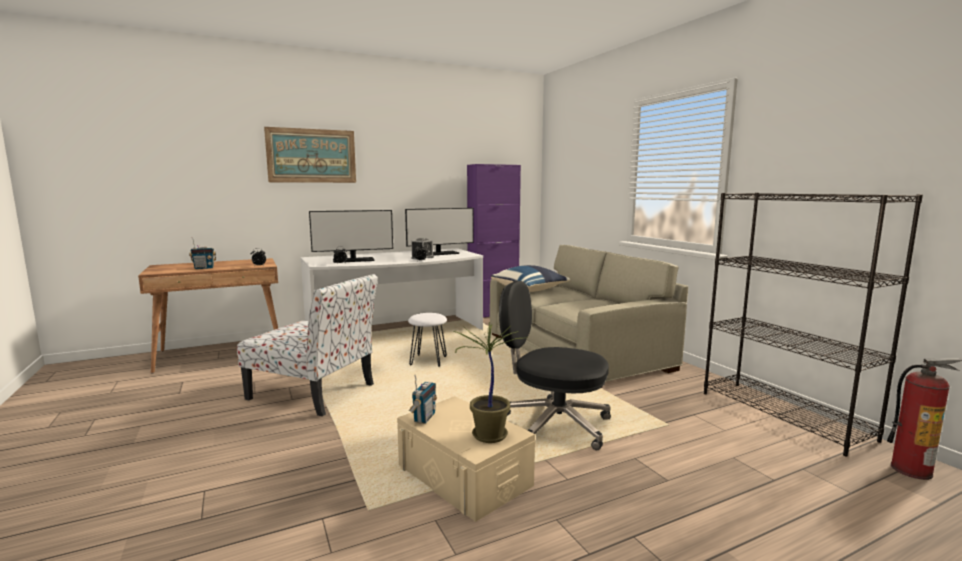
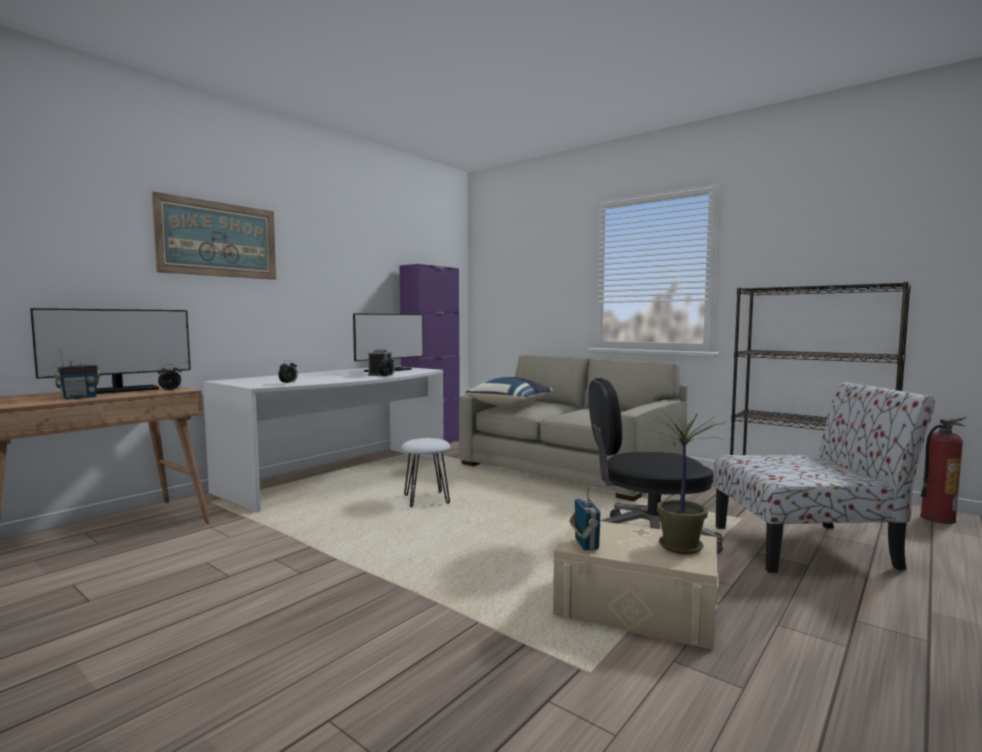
camera: 25 degrees left, 5 degrees down
chair [237,274,378,416] -> chair moved to [714,382,935,573]
monitor [309,210,393,263] -> monitor moved to [30,308,191,394]

